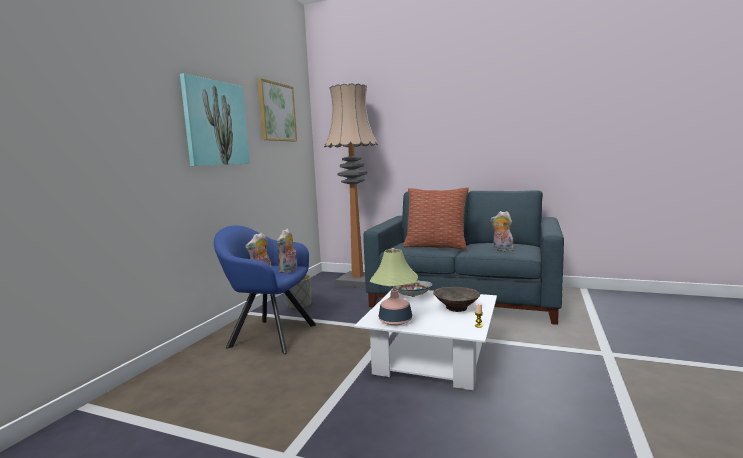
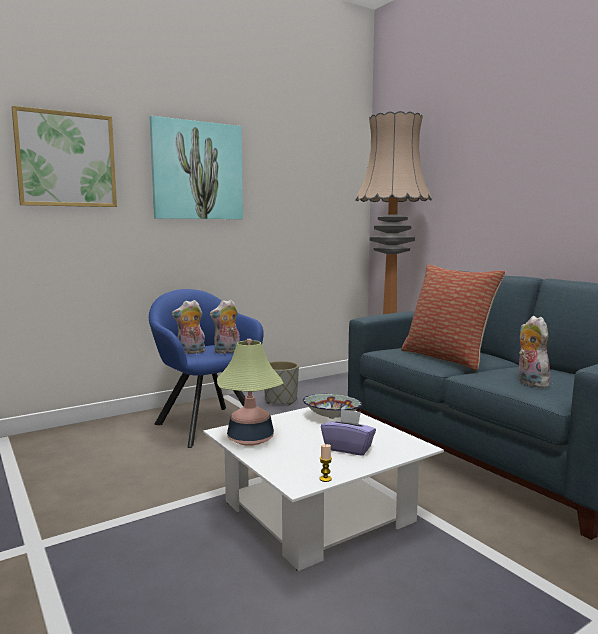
camera: 35 degrees right, 0 degrees up
picture [258,78,297,141] -> picture moved to [12,106,117,207]
brown bowl [433,287,480,312] -> purple tissue box [321,409,376,456]

